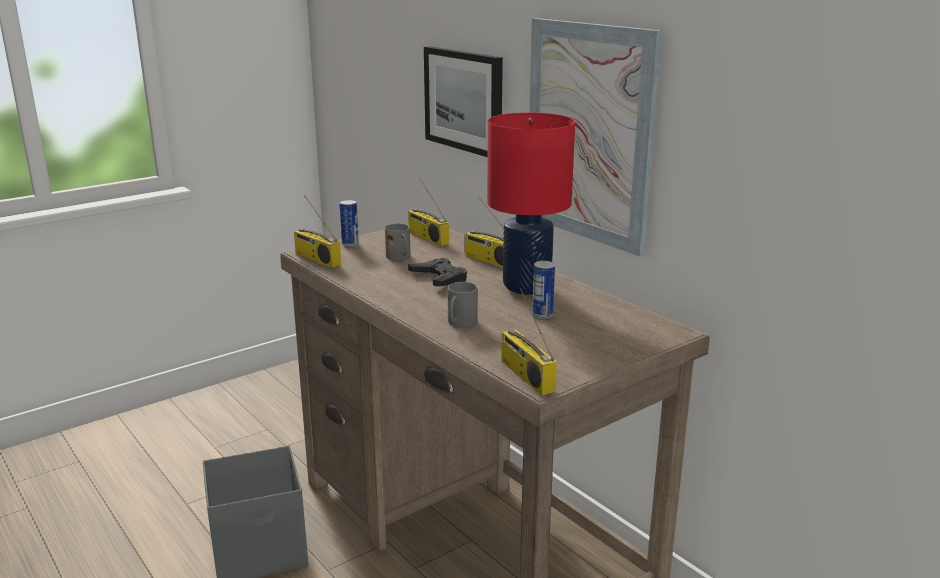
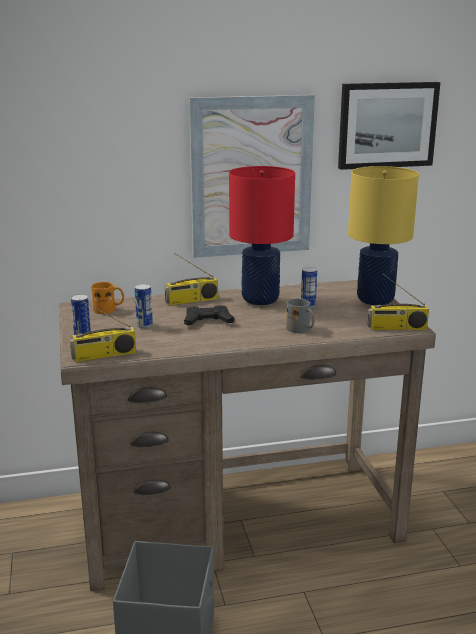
camera: 65 degrees left, 0 degrees up
grey mug [385,224,411,260] -> can [135,284,153,329]
radio [408,178,449,246] -> orange mug [92,282,124,314]
picture [424,46,503,157] -> picture moved to [338,82,440,170]
none -> yellow table lamp [348,166,419,305]

